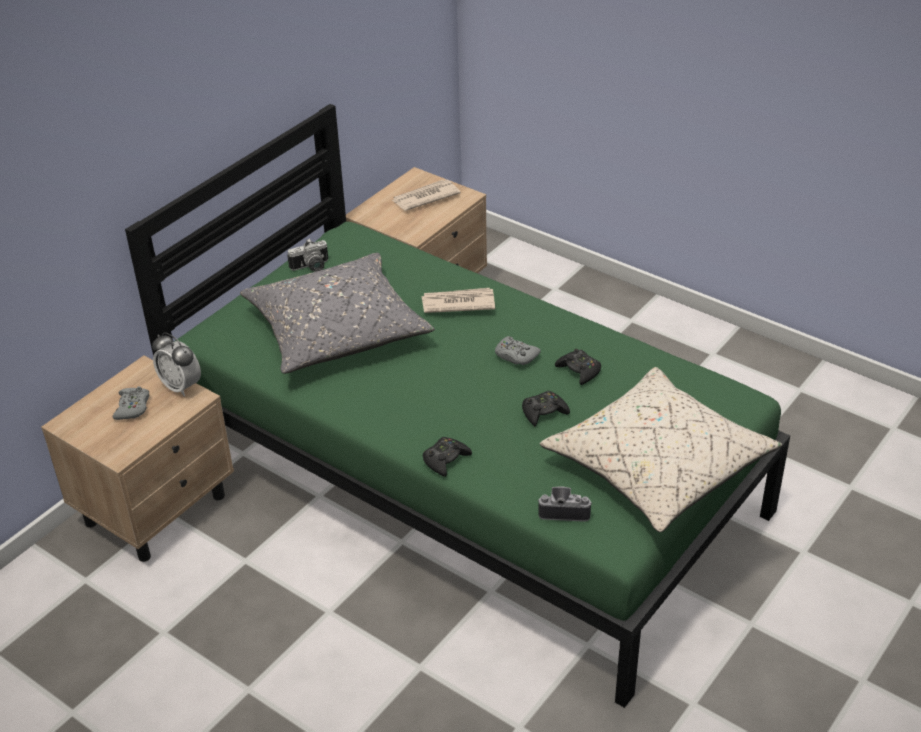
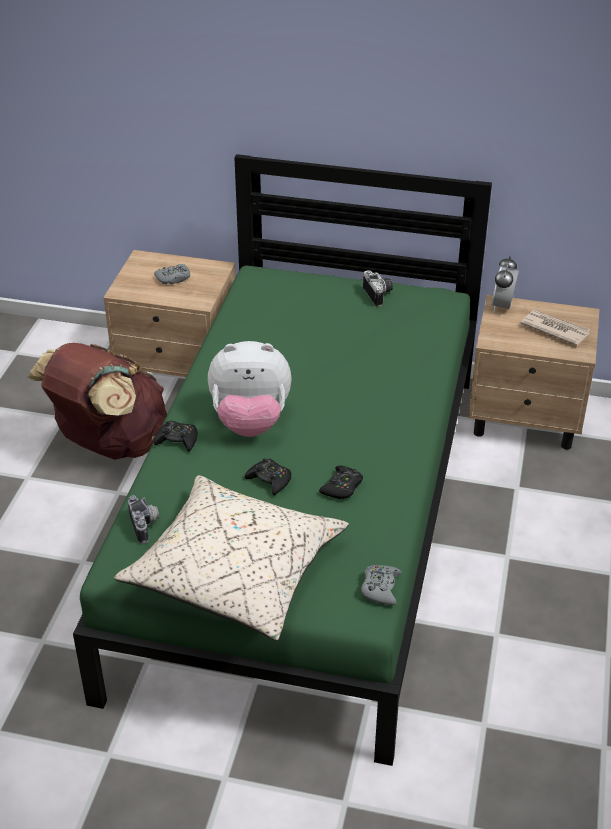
camera: 65 degrees right, 0 degrees up
alarm clock [152,332,201,397] -> alarm clock moved to [491,256,519,312]
grey pillow [240,253,435,374] -> none
camera [287,239,328,272] -> camera turned 150 degrees counterclockwise [363,270,393,307]
newspaper [421,288,495,313] -> none
grey game controller [495,336,541,365] -> grey game controller moved to [361,565,402,605]
none -> brown backpack [26,343,167,460]
none -> plush toy [208,341,292,437]

